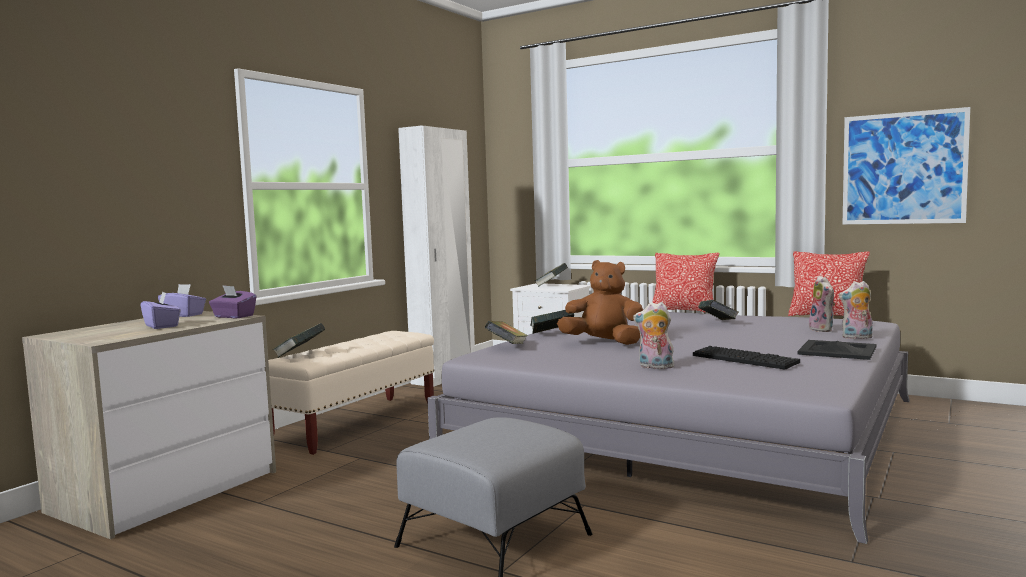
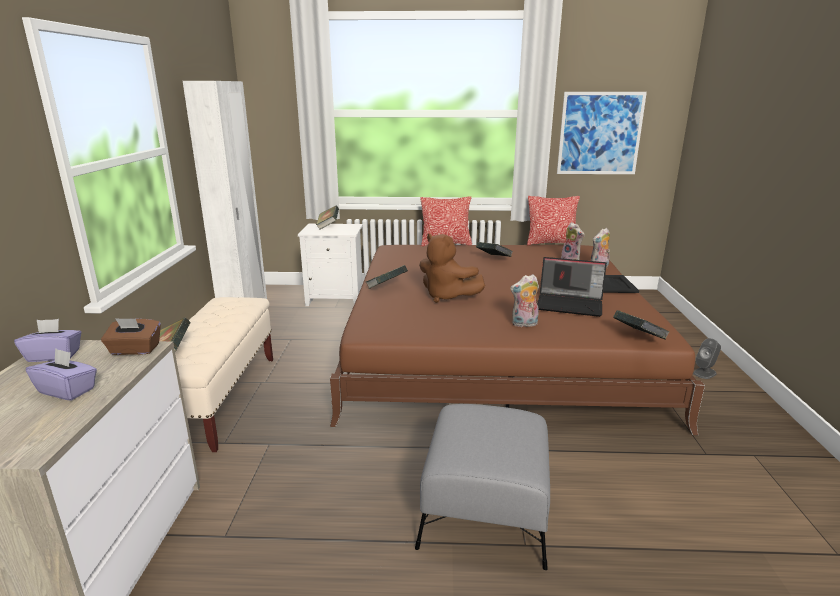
camera: 30 degrees left, 15 degrees up
purple tissue box [209,285,256,318] -> brown tissue box [101,318,161,355]
grey bed [427,312,910,544] -> brown bed [330,245,705,435]
book [485,321,528,344] -> book moved to [613,310,670,339]
brown plush toy [557,260,643,345] -> brown plush toy turned 135 degrees counterclockwise [419,234,485,303]
keyboard [693,346,800,370] -> laptop [537,257,607,317]
none -> grey speaker [693,338,721,379]

